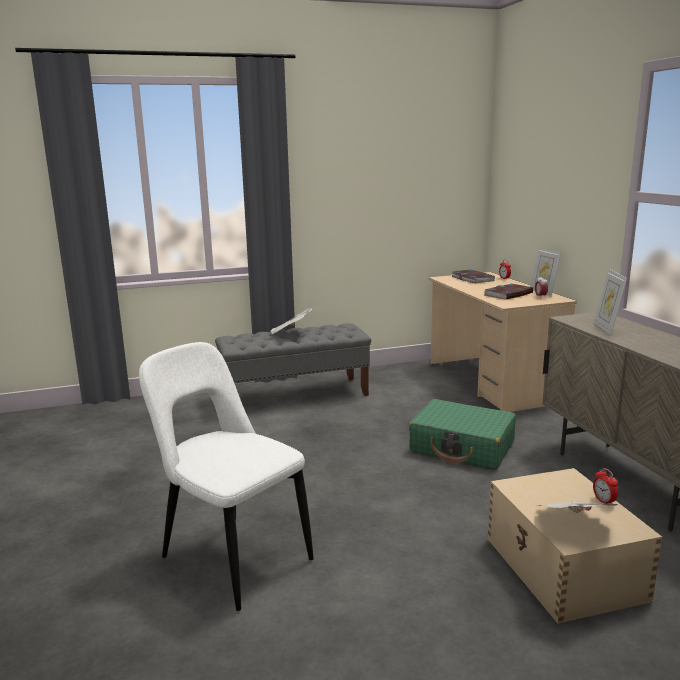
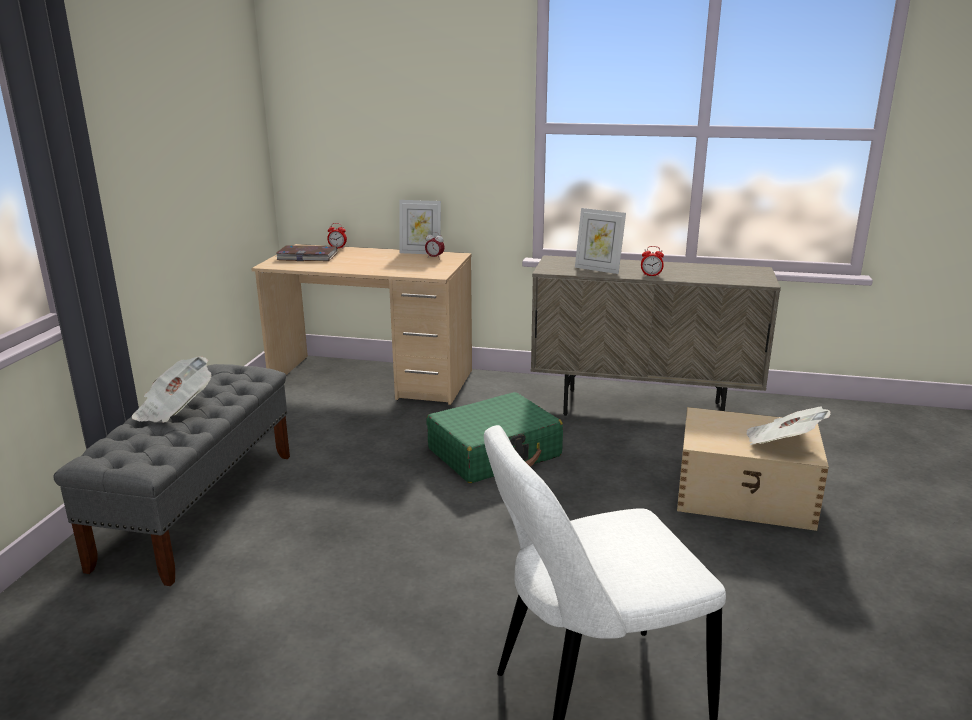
camera: 60 degrees left, 5 degrees up
book [484,284,533,300] -> none
alarm clock [593,468,618,506] -> alarm clock moved to [641,246,664,277]

